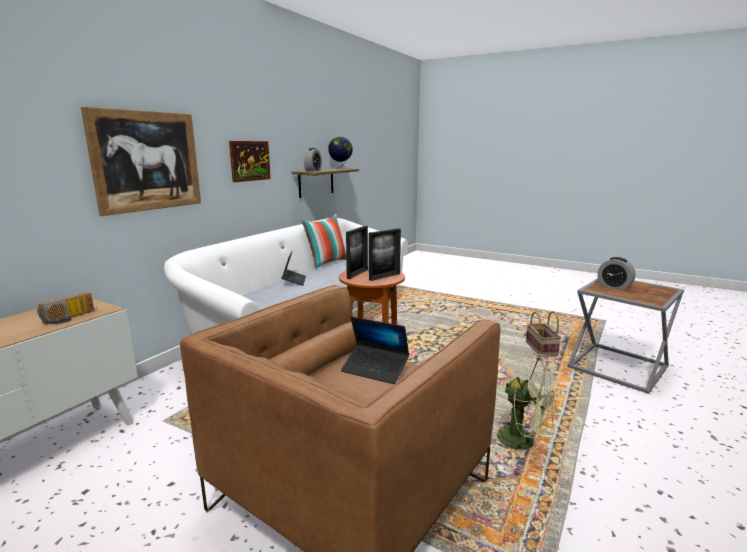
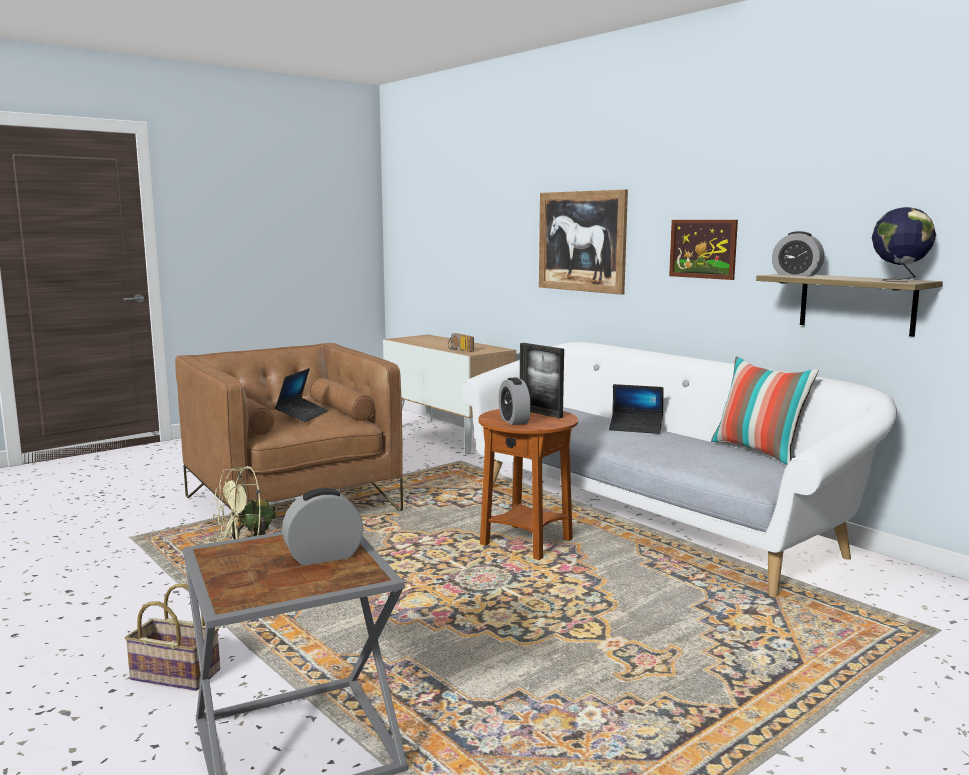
camera: 110 degrees right, 5 degrees down
laptop [341,317,409,384] -> laptop turned 150 degrees clockwise [275,368,328,422]
picture frame [369,228,401,281] -> alarm clock [499,377,531,425]
basket [526,311,561,357] -> basket moved to [125,584,220,691]

